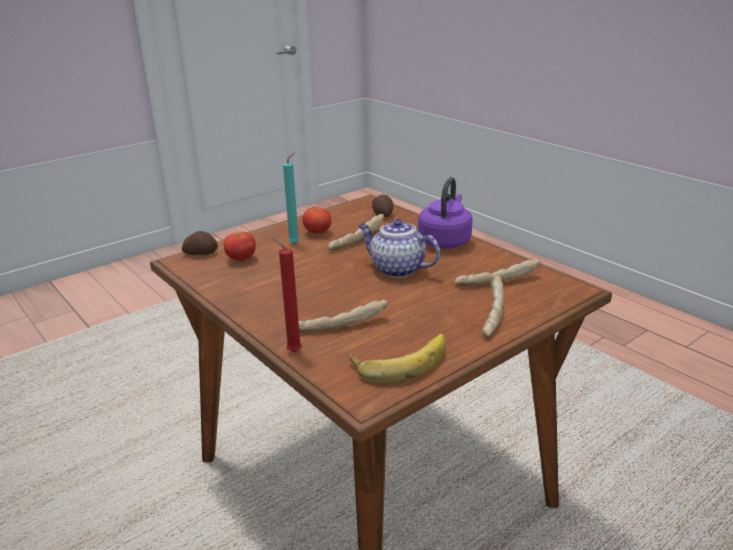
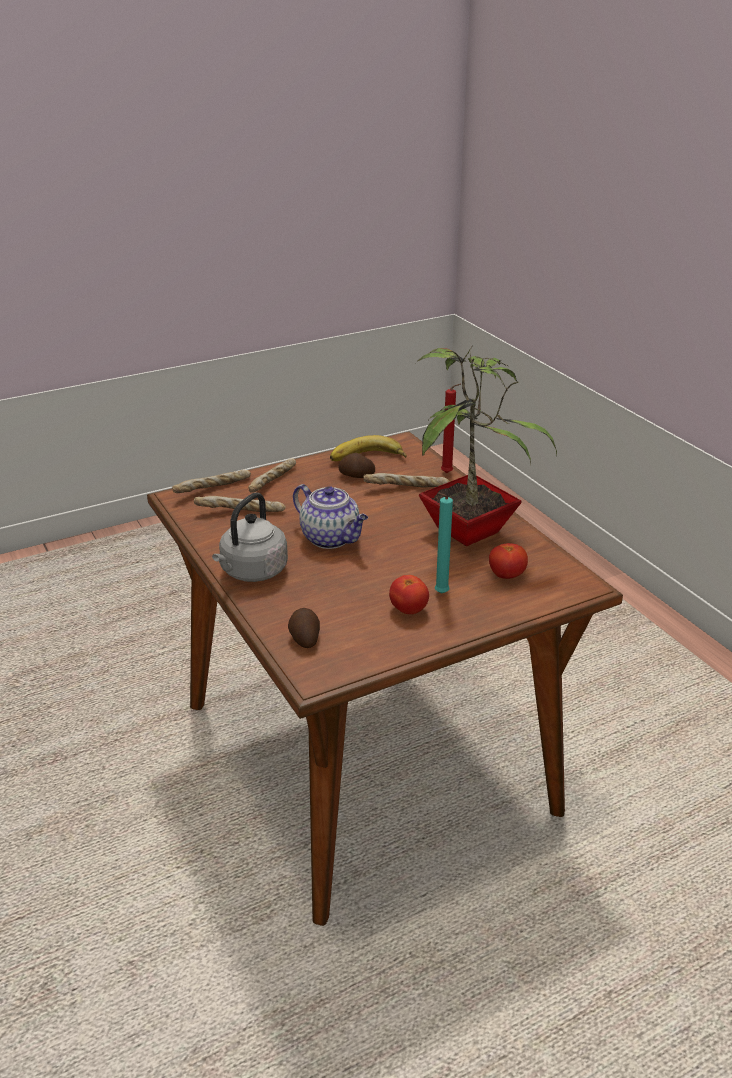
camera: 170 degrees left, 5 degrees up
potato [182,231,218,255] -> potato moved to [338,453,375,478]
bread [328,214,384,250] -> bread moved to [172,470,251,493]
purple kettle [418,177,473,248] -> grey kettle [212,492,288,582]
none -> potted plant [418,346,557,546]

